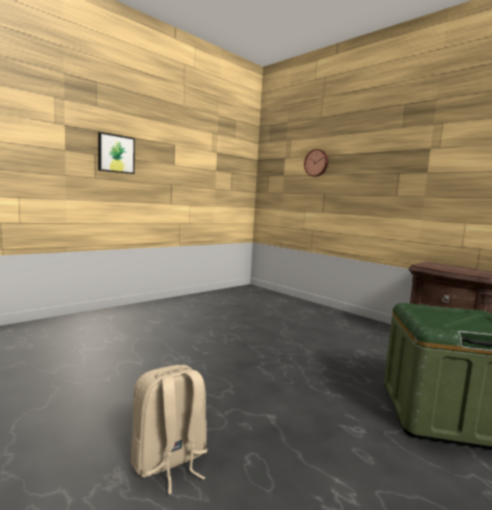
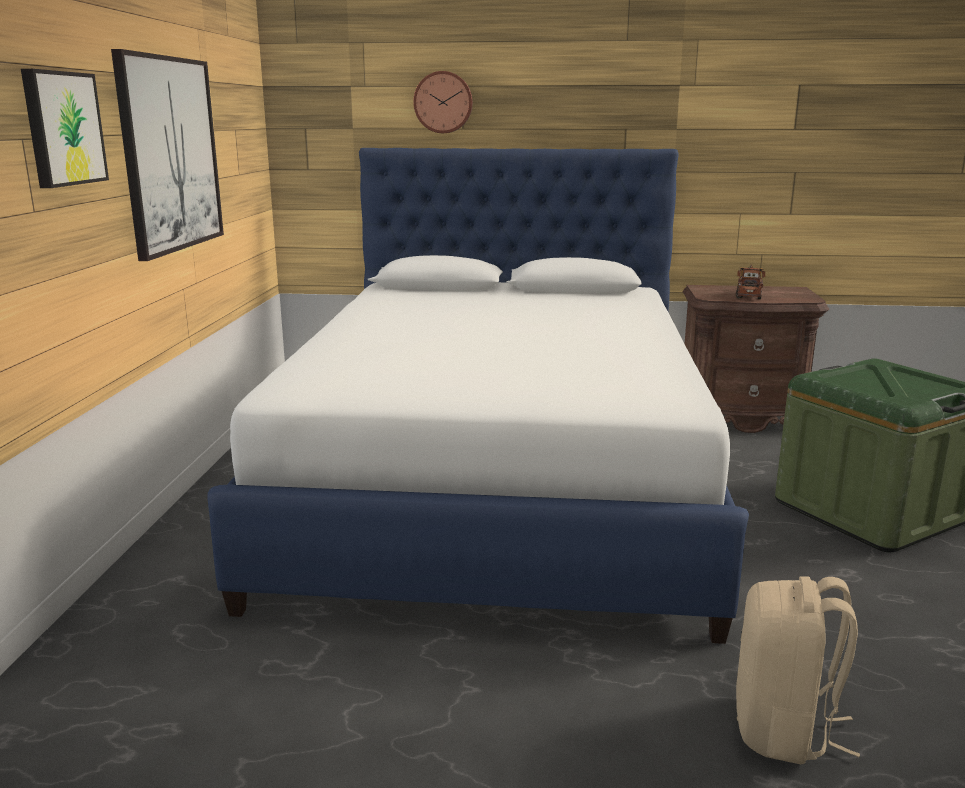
camera: 40 degrees left, 10 degrees up
none -> picture [111,49,224,261]
none -> white bed [207,148,749,644]
none -> toy truck [736,264,765,299]

